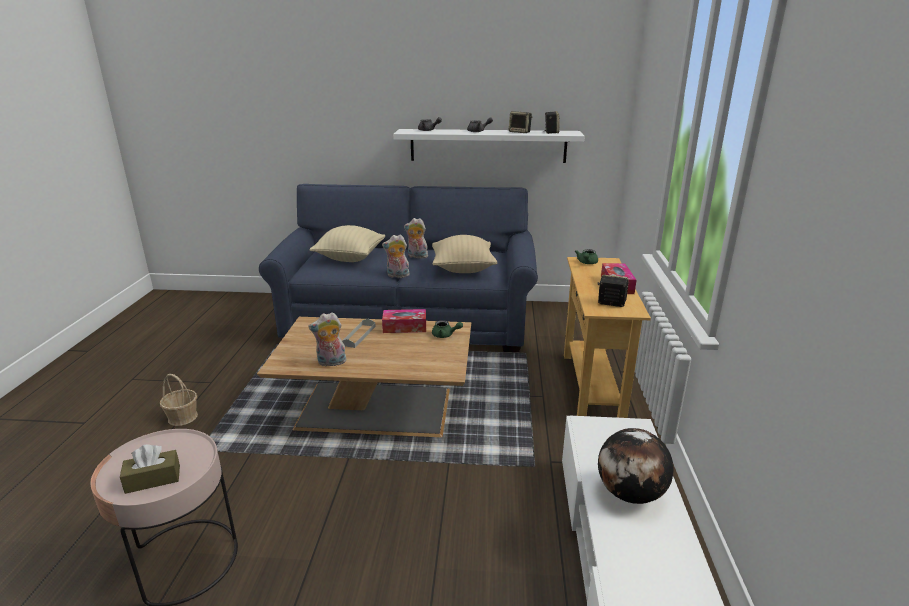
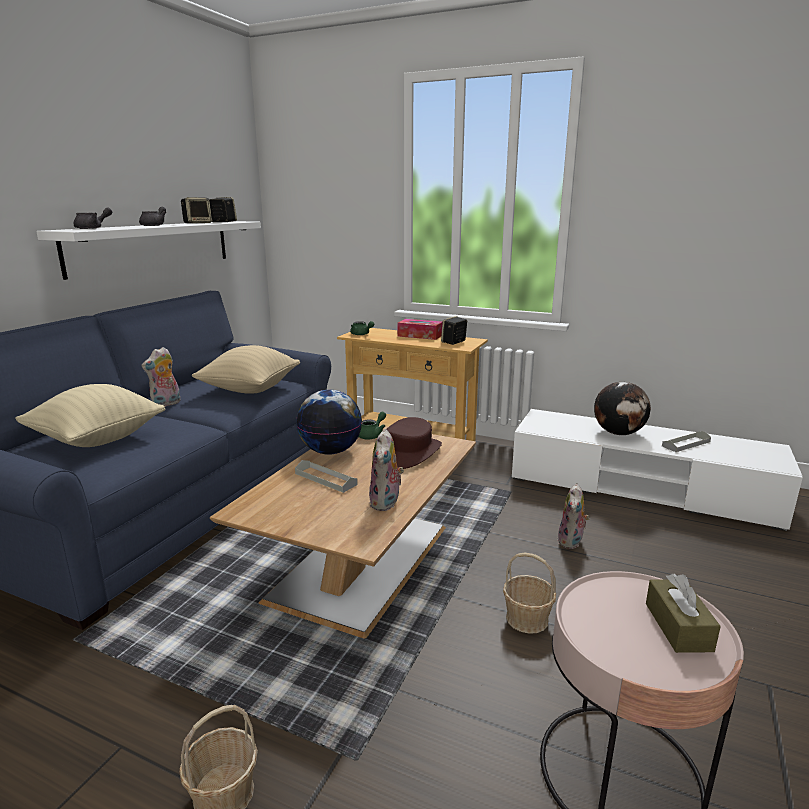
camera: 70 degrees left, 5 degrees down
plush toy [382,235,410,278] -> plush toy moved to [558,483,590,549]
tissue box [382,309,426,333] -> globe [296,390,362,455]
none -> brown hat [386,417,442,469]
none -> basket [503,552,556,634]
none -> grey tray [662,431,711,452]

